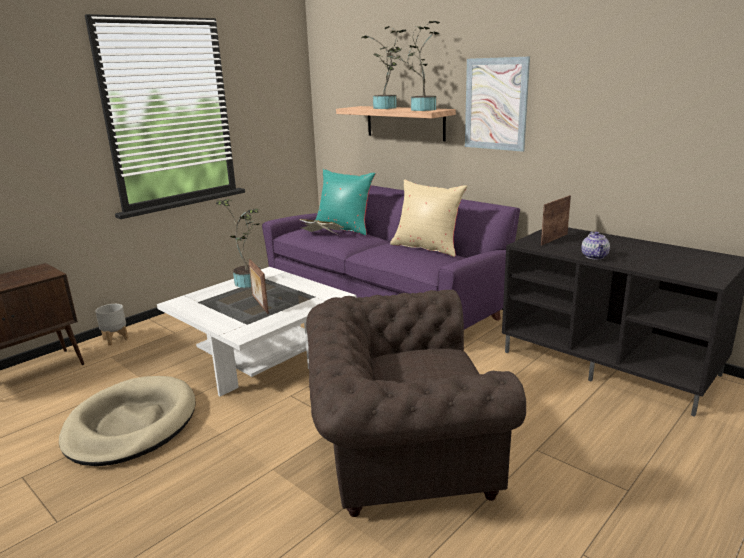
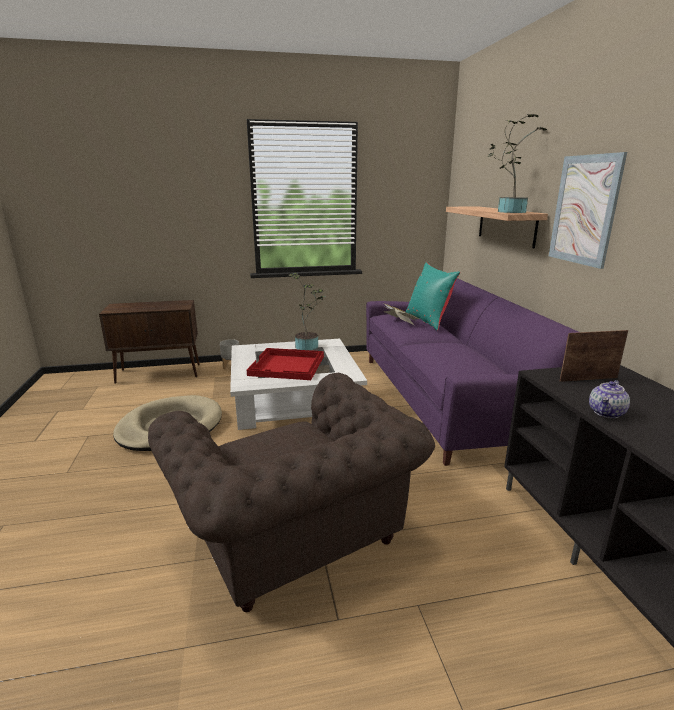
camera: 35 degrees right, 0 degrees up
picture frame [249,259,269,314] -> red tray [247,348,324,380]
brown armchair [306,290,526,517] -> brown armchair turned 150 degrees counterclockwise [148,373,435,612]
potted plant [362,26,406,109] -> none
beige pillow [390,180,468,257] -> none

